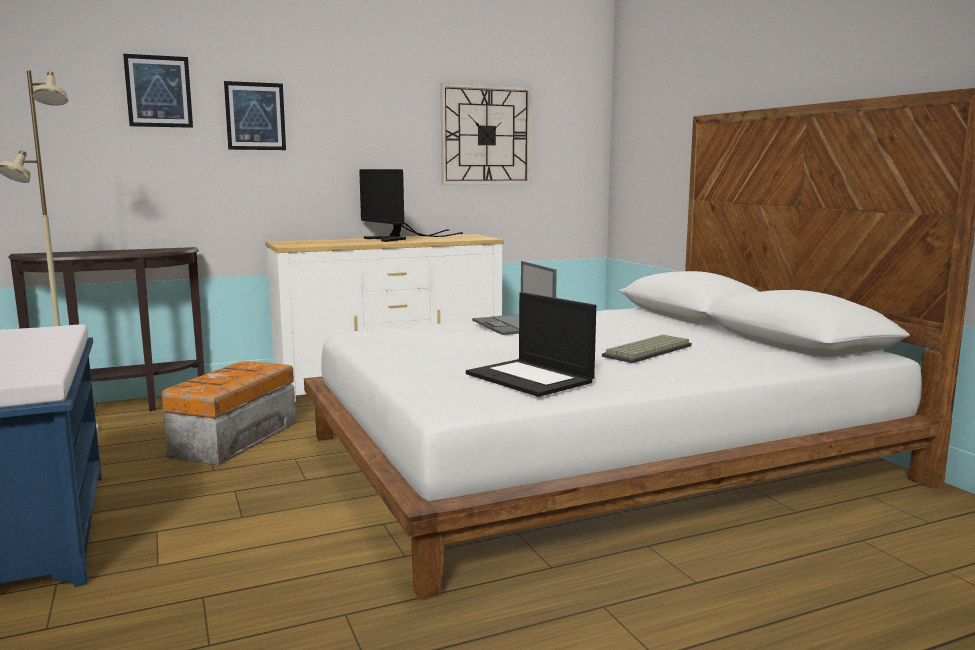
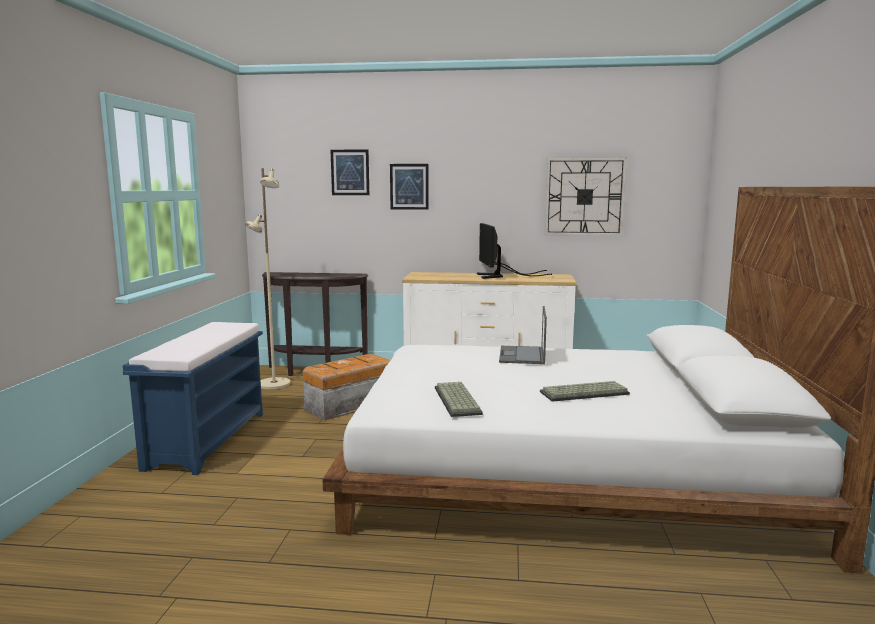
camera: 30 degrees right, 0 degrees up
laptop [466,292,596,397] -> keyboard [435,382,483,417]

